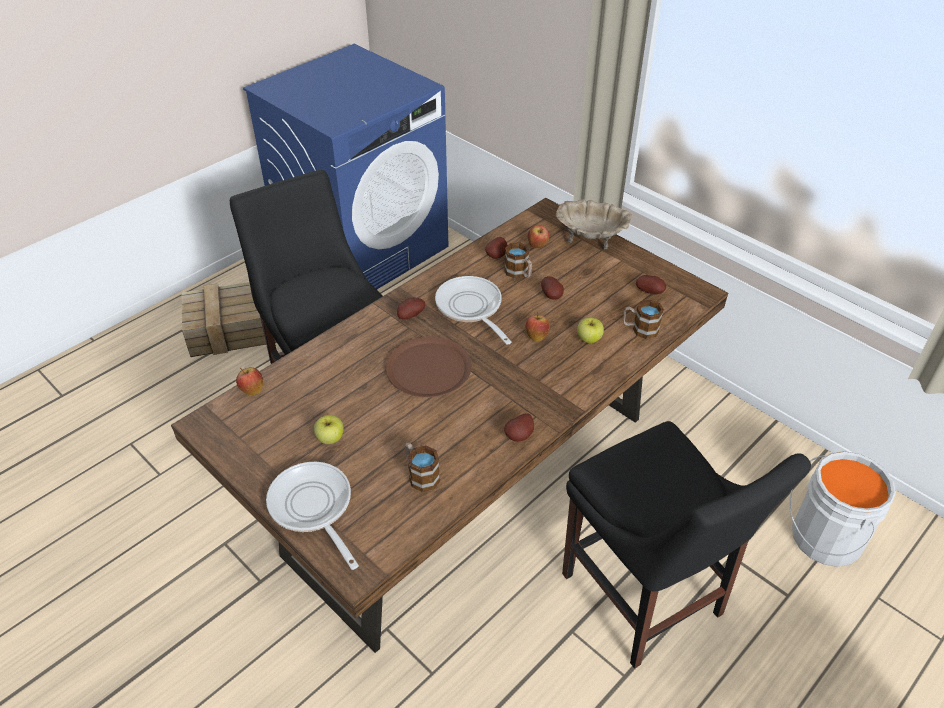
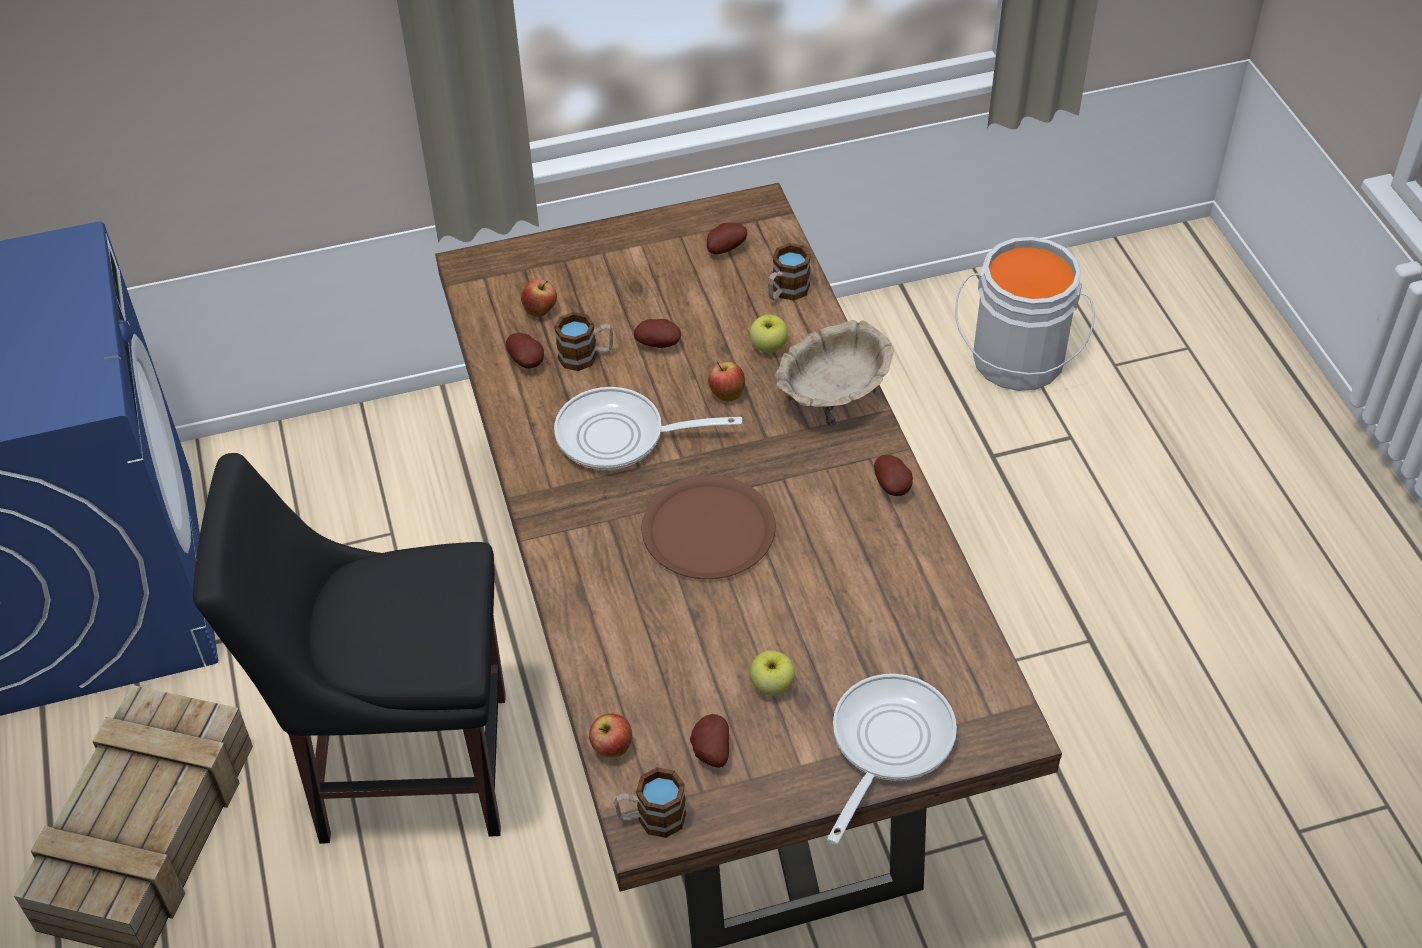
camera: 60 degrees left, 5 degrees up
frying pan [266,462,359,570] -> frying pan turned 120 degrees clockwise [827,674,957,844]
potato [397,298,425,320] -> potato moved to [690,714,729,768]
mug [405,442,440,492] -> mug moved to [614,767,686,838]
beige bowl [556,199,632,249] -> beige bowl moved to [775,320,894,426]
black chair [562,421,811,669] -> none

